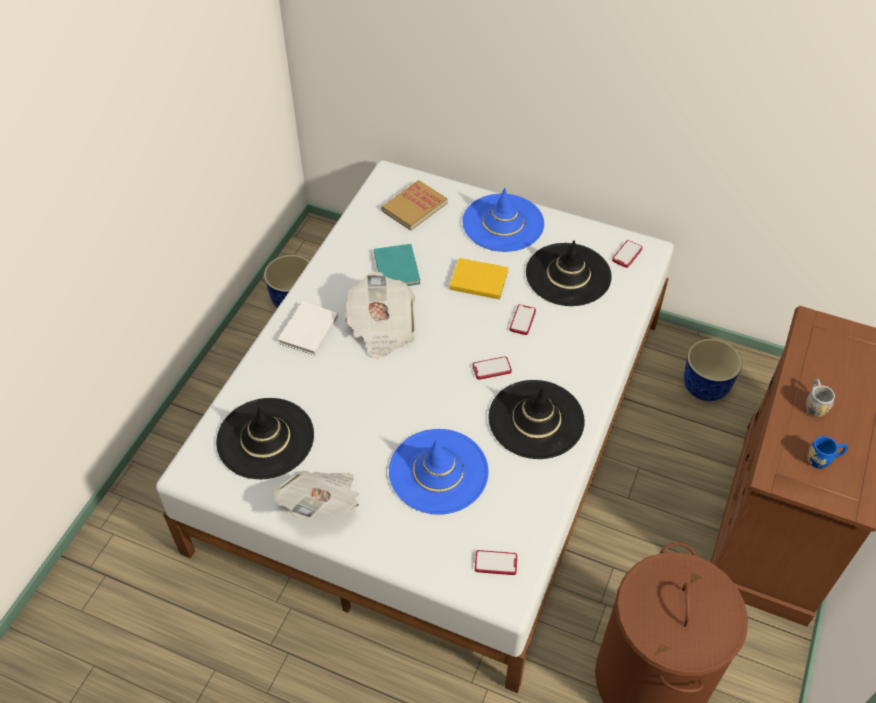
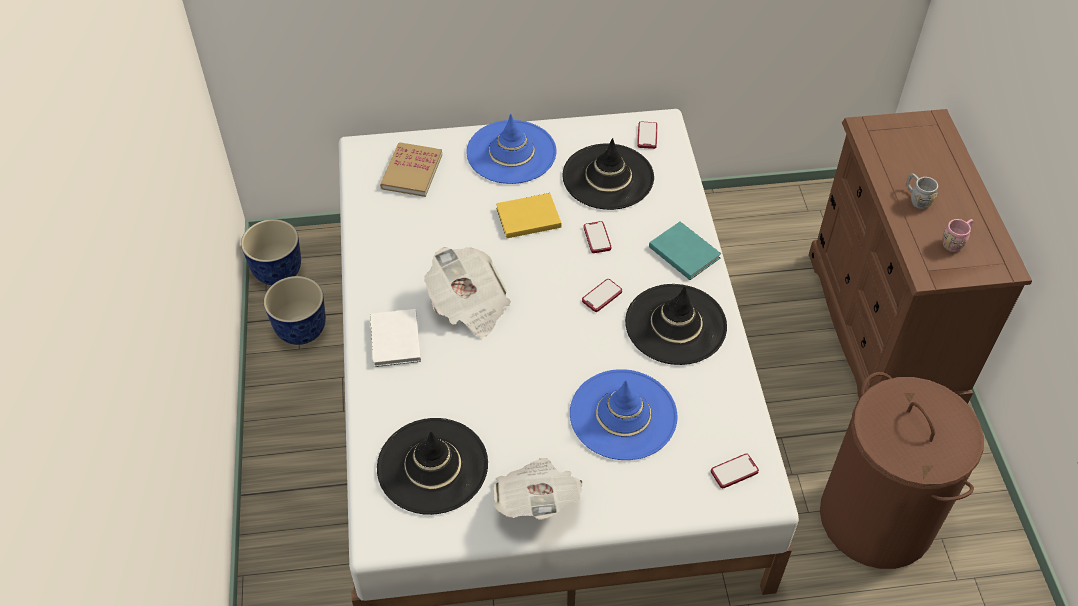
camera: 30 degrees left, 0 degrees up
turquoise book [374,244,420,286] -> turquoise book moved to [649,221,721,280]
planter [684,339,742,401] -> planter moved to [241,219,301,285]
blue mug [807,436,848,469] -> pink mug [942,219,974,252]

